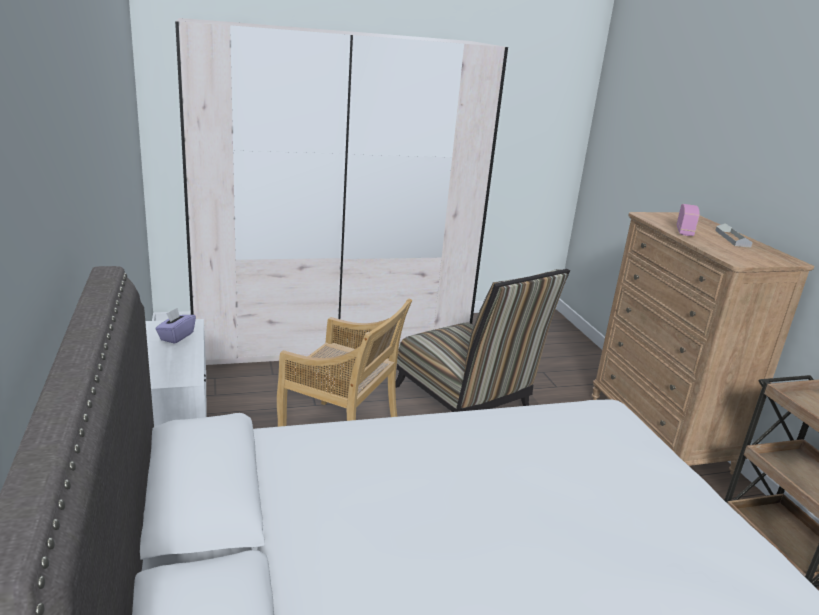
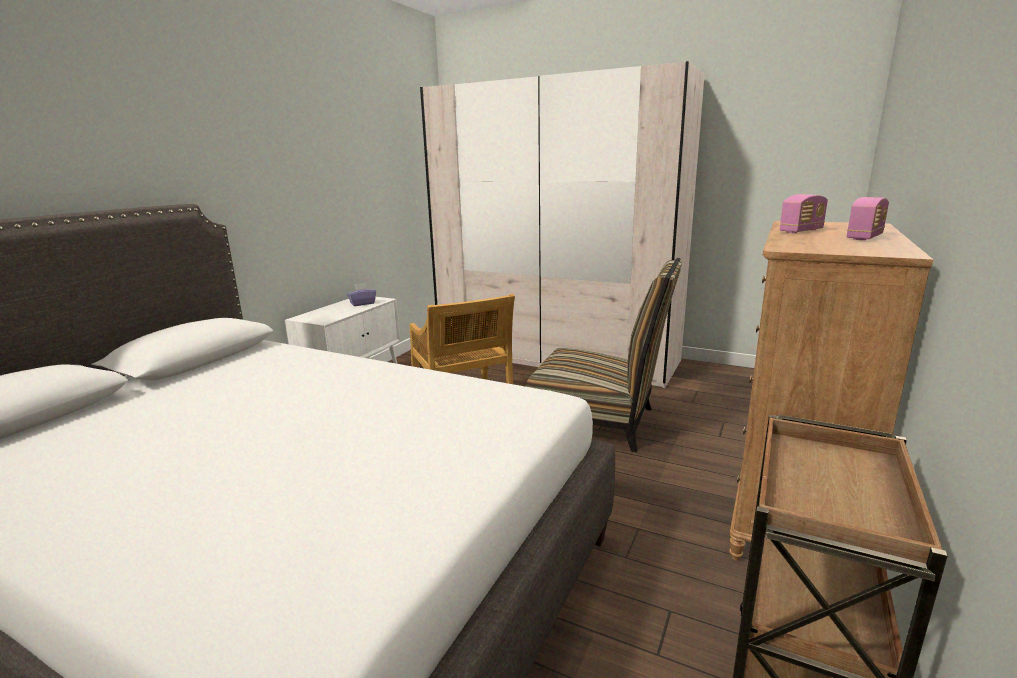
camera: 45 degrees right, 5 degrees down
chair [395,269,570,412] -> chair turned 75 degrees counterclockwise [526,258,682,452]
grey tray [715,223,753,247] -> radio [847,197,889,240]

